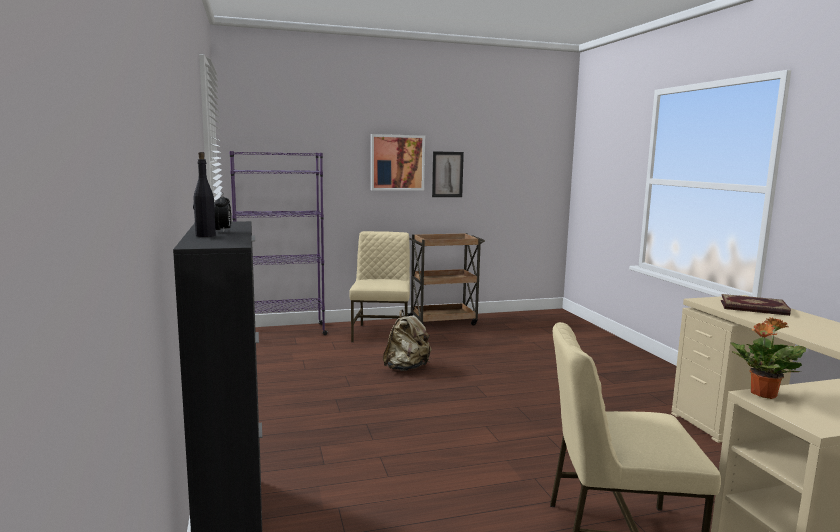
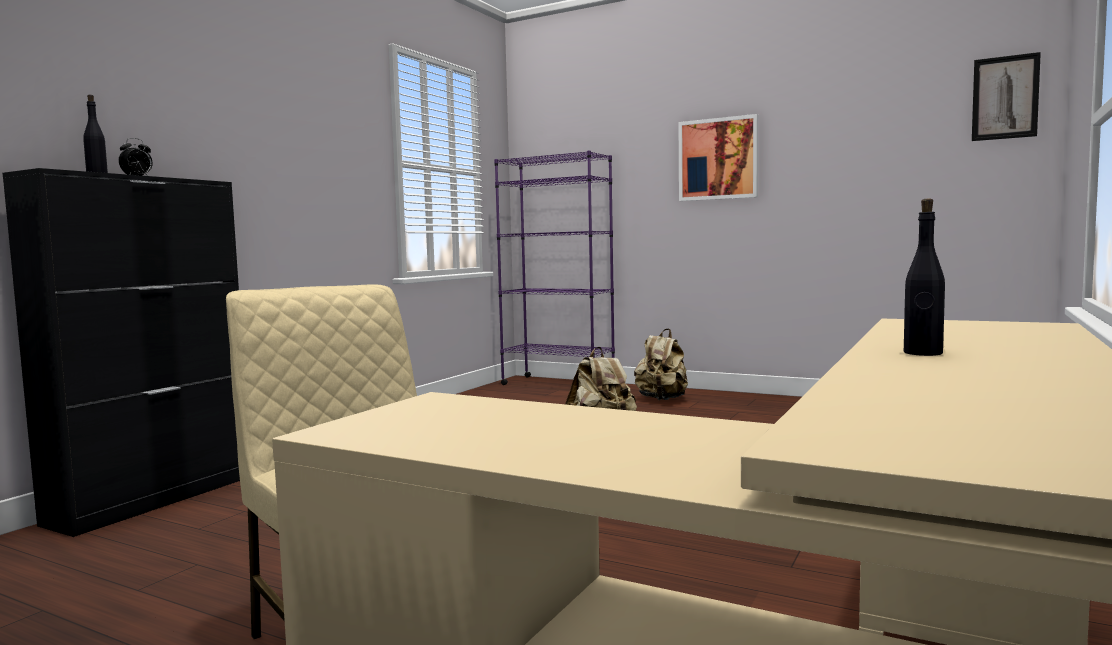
camera: 45 degrees right, 5 degrees down
beige chair [349,231,410,342] -> beige backpack [634,329,688,400]
brown cart [407,233,485,326] -> none
picture [432,151,464,197] -> picture moved to [972,52,1041,141]
book [721,294,791,316] -> none
potted plant [731,317,806,399] -> none
none -> black bottle [904,199,945,356]

